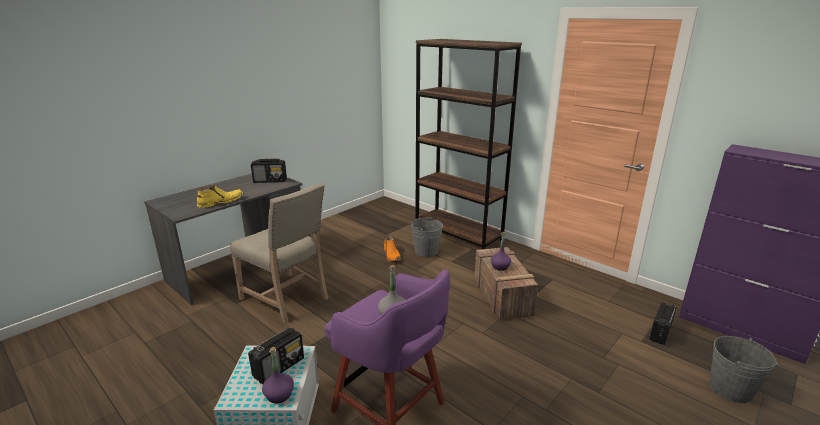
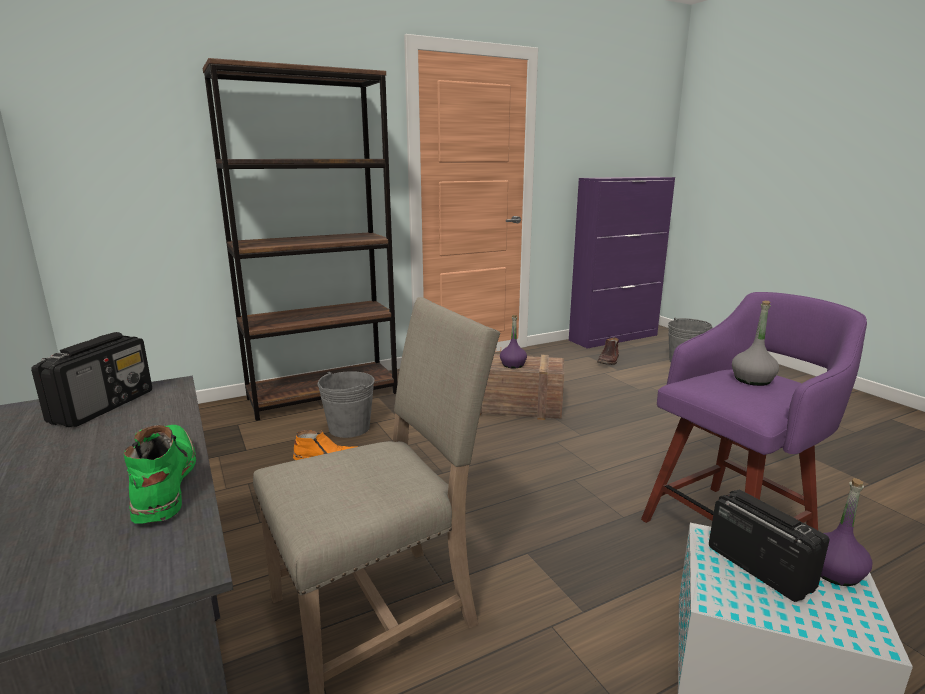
camera: 70 degrees left, 5 degrees down
yellow boot [197,185,243,208] -> green boot [124,425,196,524]
radio [649,302,677,345] -> brown boot [597,337,619,365]

